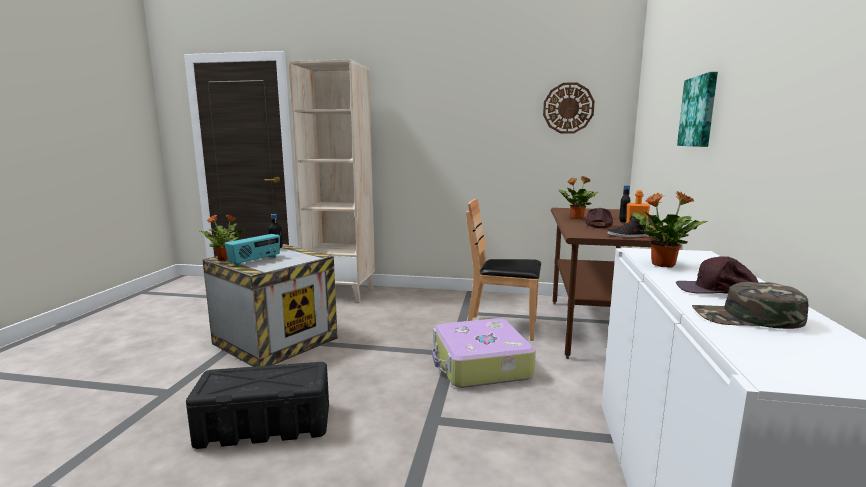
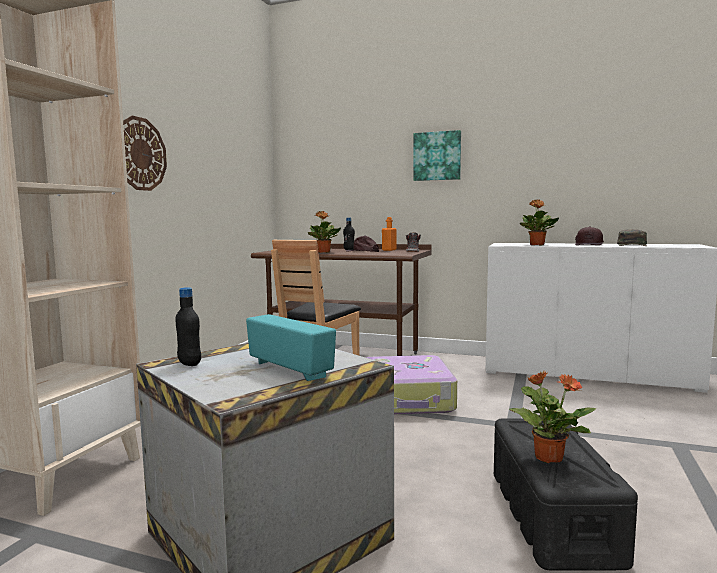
camera: 80 degrees left, 5 degrees down
potted plant [200,214,245,260] -> potted plant moved to [509,371,596,463]
wall clock [543,82,595,134] -> wall clock moved to [123,116,167,191]

